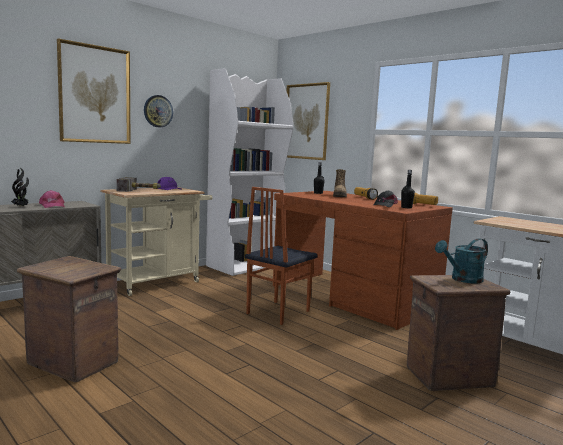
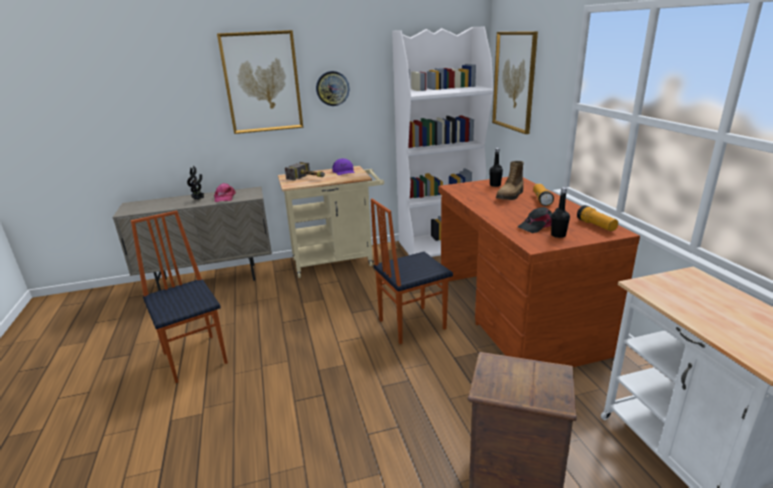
camera: 30 degrees right, 15 degrees up
crate [17,256,121,383] -> chair [131,210,228,383]
turquoise watering can [435,238,488,284] -> none

